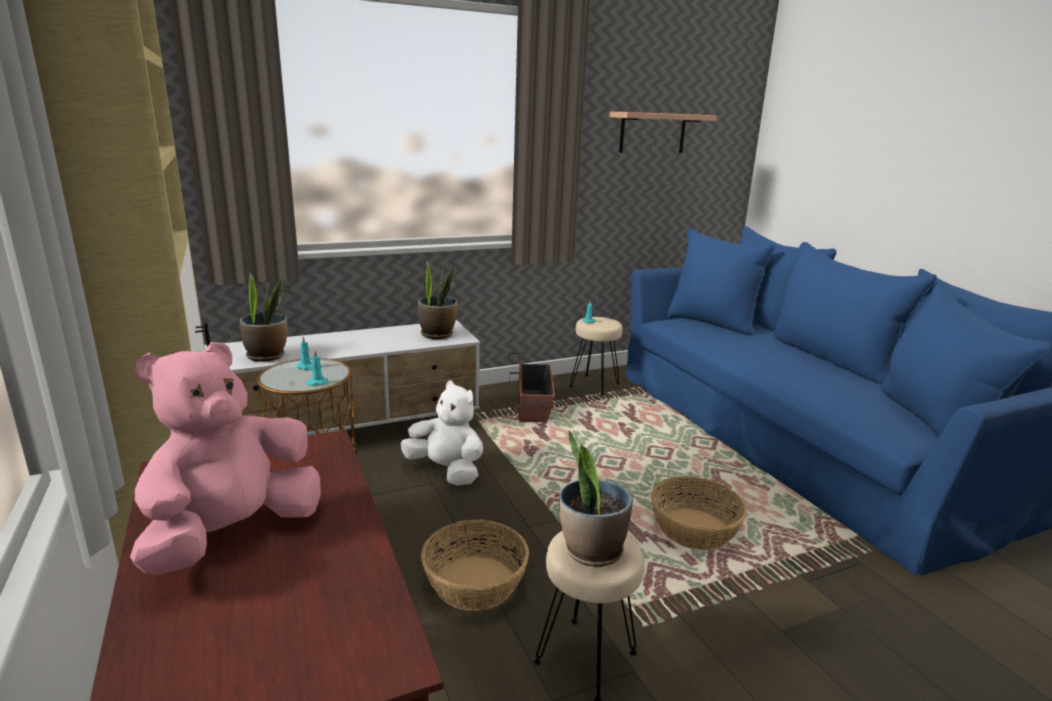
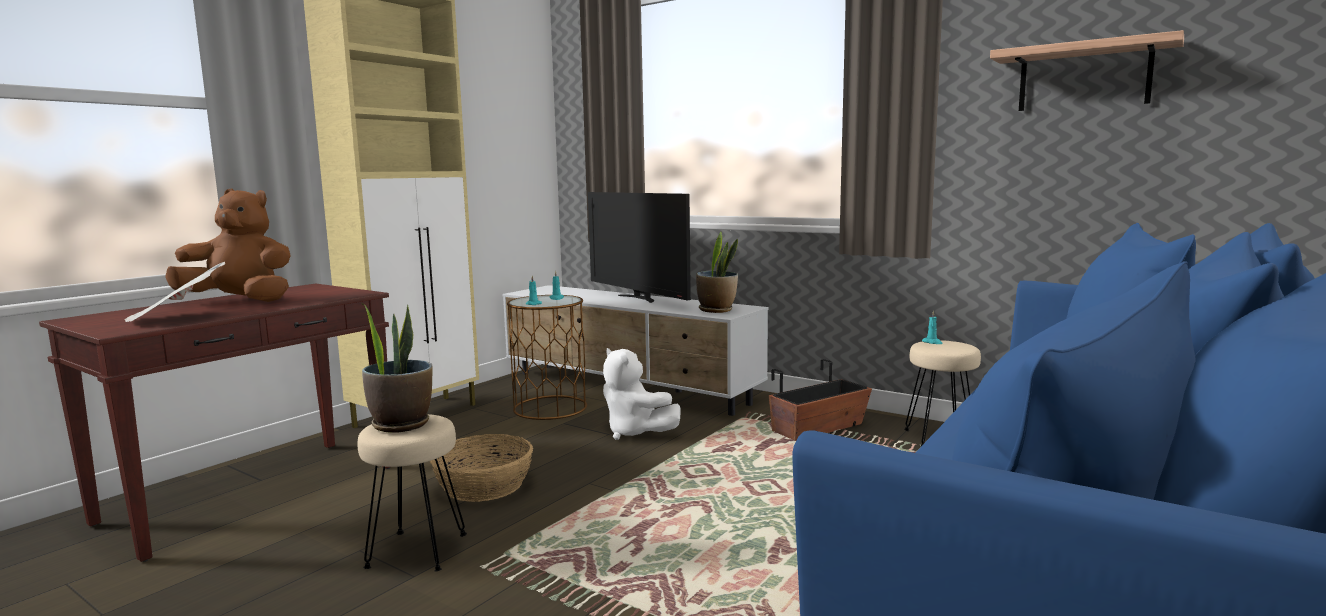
camera: 60 degrees right, 10 degrees down
pink plush toy [130,342,321,576] -> brown plush toy [165,188,291,302]
potted plant [240,273,287,362] -> none
white plush toy [401,381,483,486] -> white plush toy turned 135 degrees clockwise [603,348,681,440]
basket [651,476,747,550] -> none
none -> newspaper [125,262,225,322]
none -> television [588,192,691,303]

